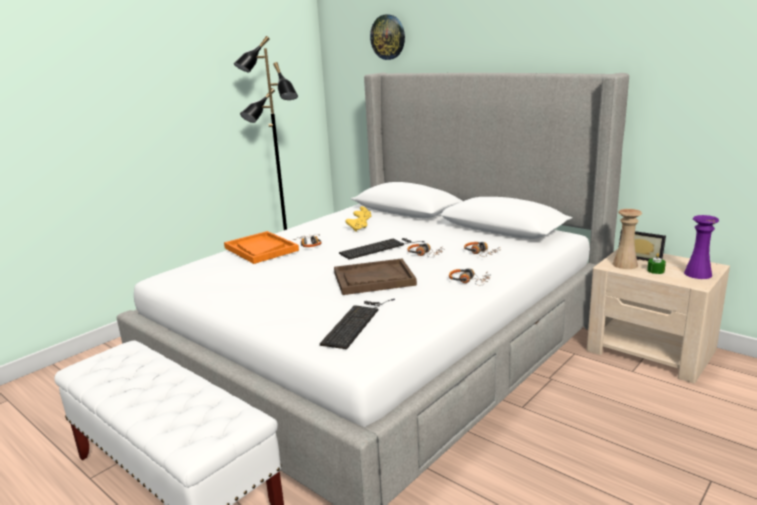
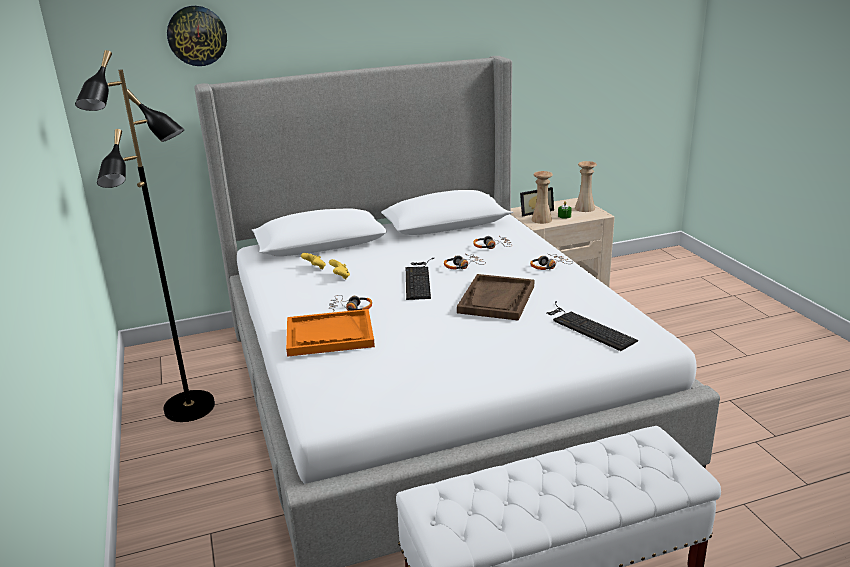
camera: 60 degrees left, 5 degrees up
purple vase [684,215,719,279] -> beige vase [575,161,597,212]

